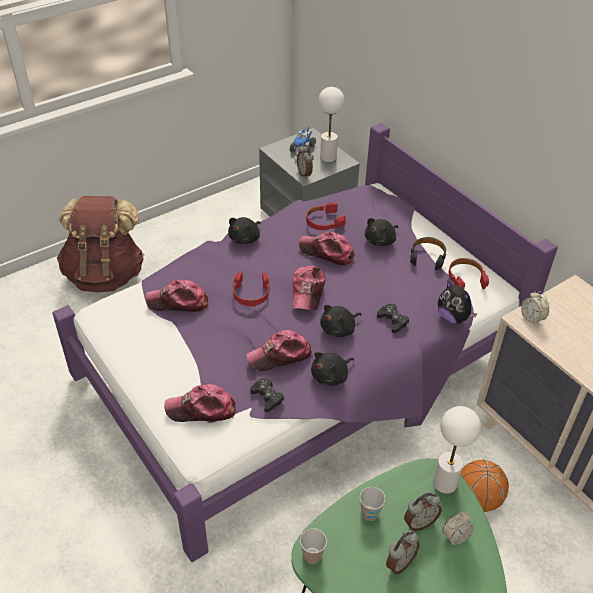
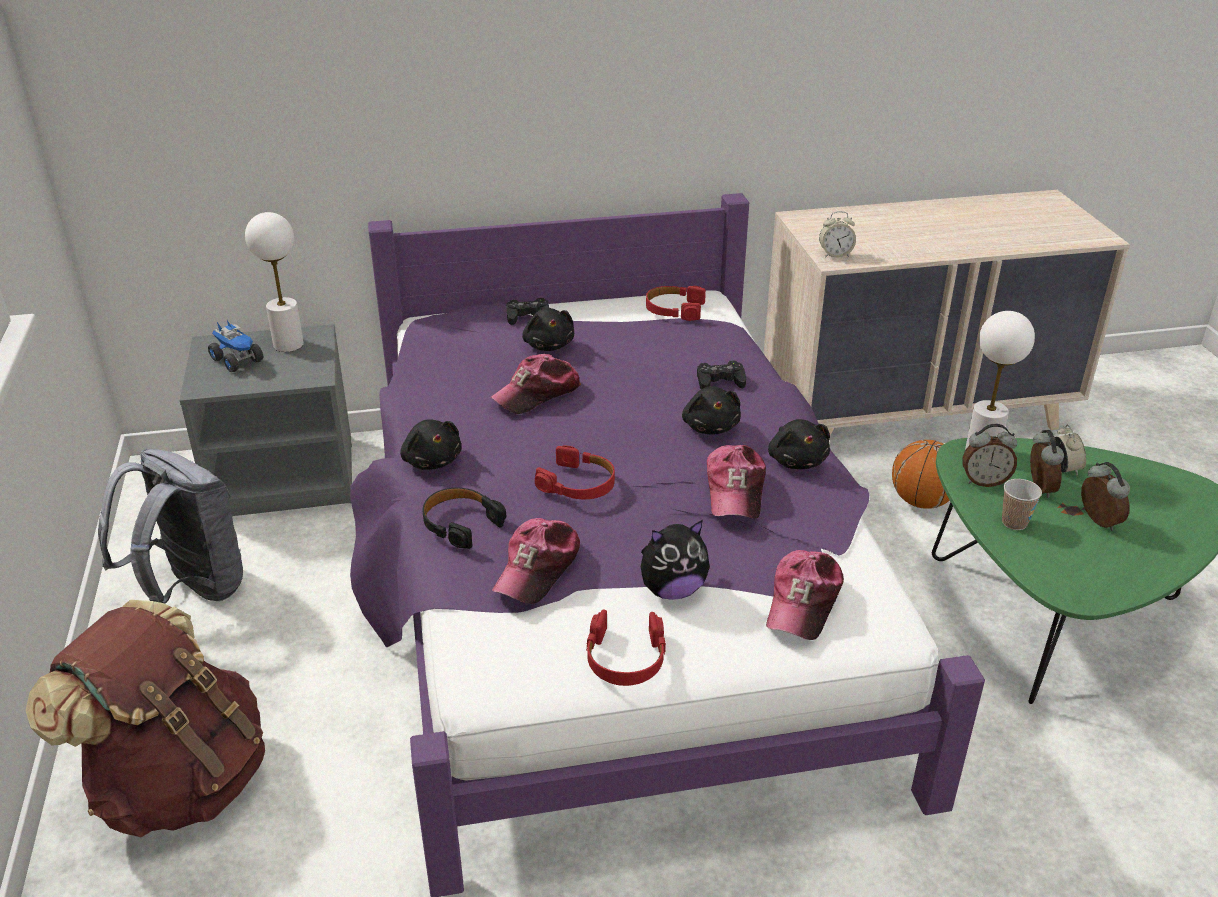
camera: 65 degrees left, 10 degrees down
black game controller [250,378,284,412] -> black game controller moved to [506,298,549,325]
cap [292,266,325,311] -> none
alarm clock [297,145,314,179] -> alarm clock moved to [962,424,1017,487]
cup [300,528,327,564] -> none
red headphones [306,202,346,230] -> red headphones moved to [586,609,666,686]
black headphones [410,237,447,270] -> black headphones moved to [422,487,506,549]
plush toy [438,281,477,324] -> plush toy moved to [641,520,710,600]
none -> grey backpack [98,449,243,604]

